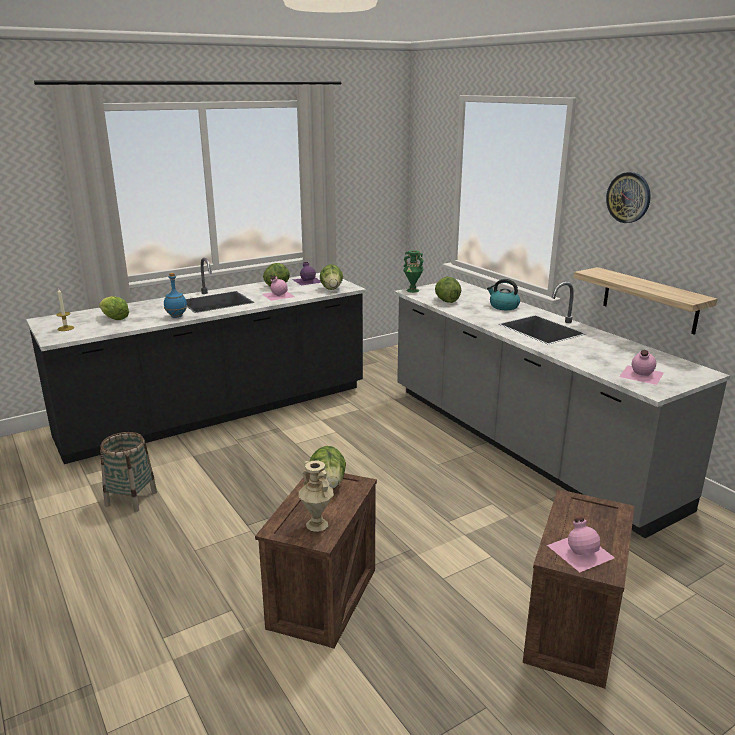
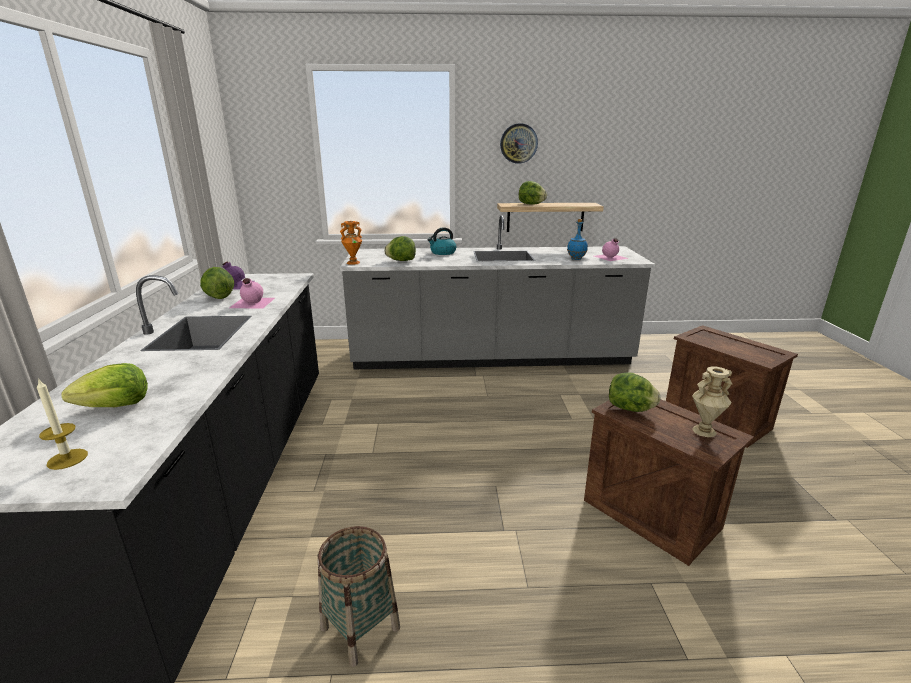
camera: 60 degrees left, 0 degrees up
blue bottle [164,273,187,318] -> blue bottle moved to [567,219,588,260]
lettuce [320,264,343,290] -> lettuce moved to [519,181,547,205]
green vase [403,250,424,293] -> orange vase [340,221,362,265]
pink bottle [547,517,615,572] -> none

